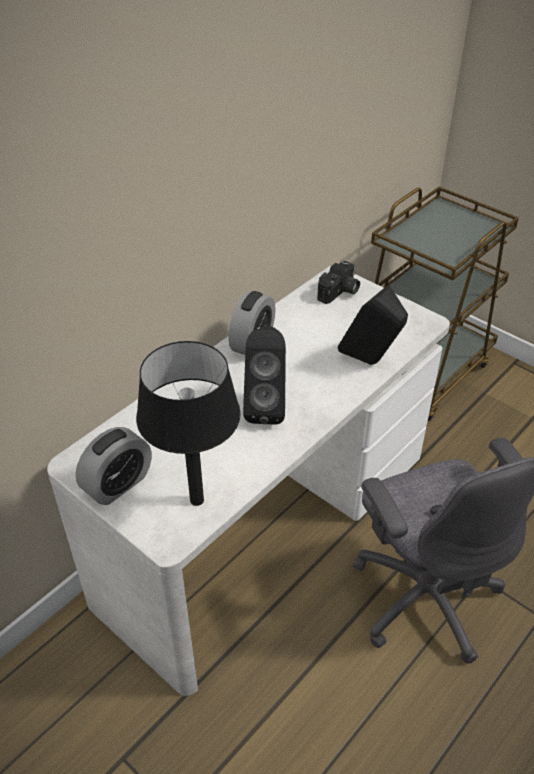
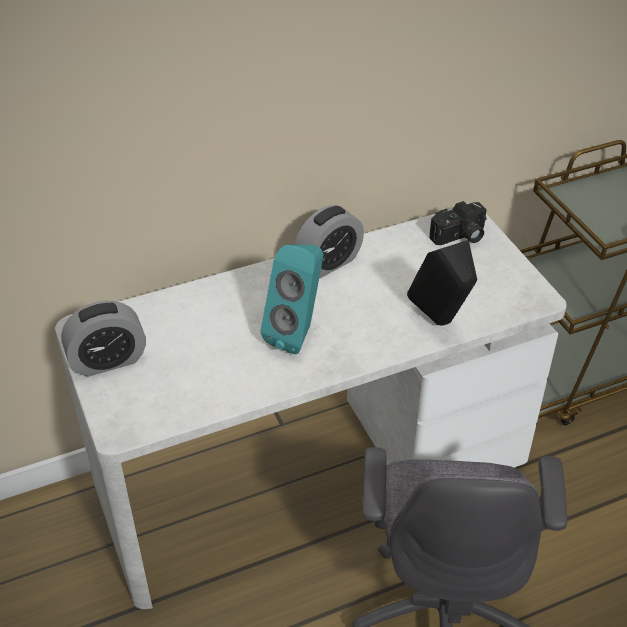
camera: 25 degrees right, 0 degrees up
black table lamp [136,341,241,506] -> none
black speaker [243,326,286,425] -> turquoise speaker [261,244,323,354]

